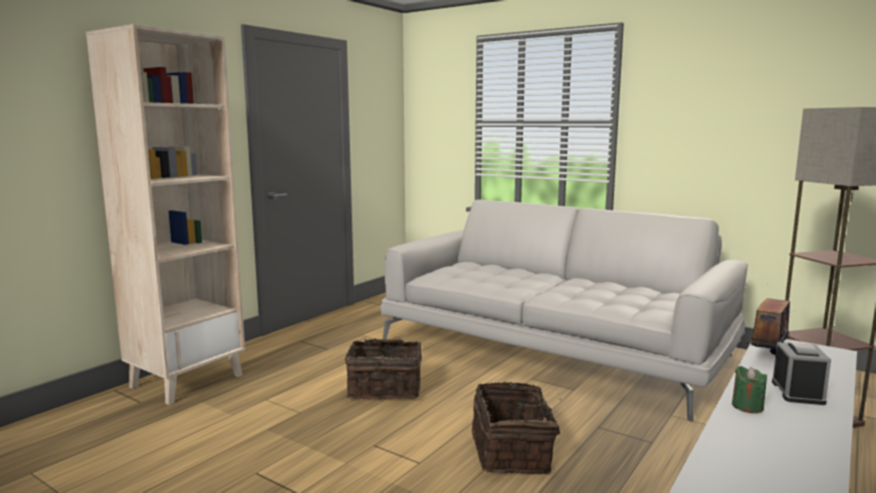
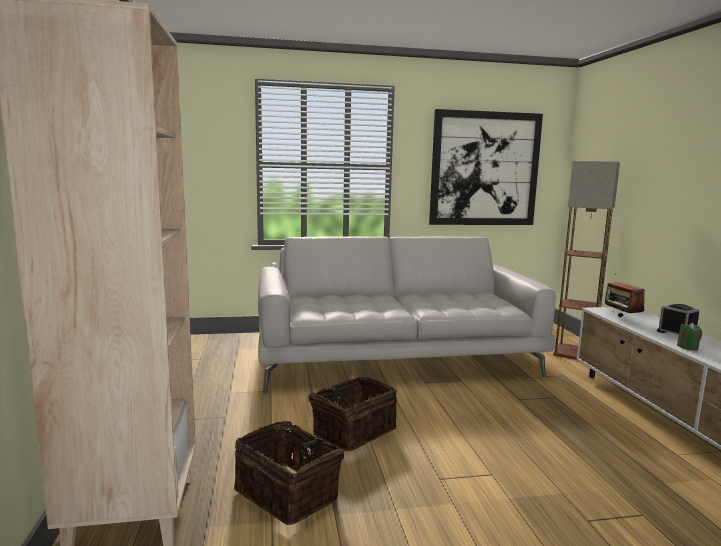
camera: 45 degrees left, 0 degrees up
basket [472,382,561,474] -> basket moved to [234,421,344,525]
none -> picture [429,109,543,225]

